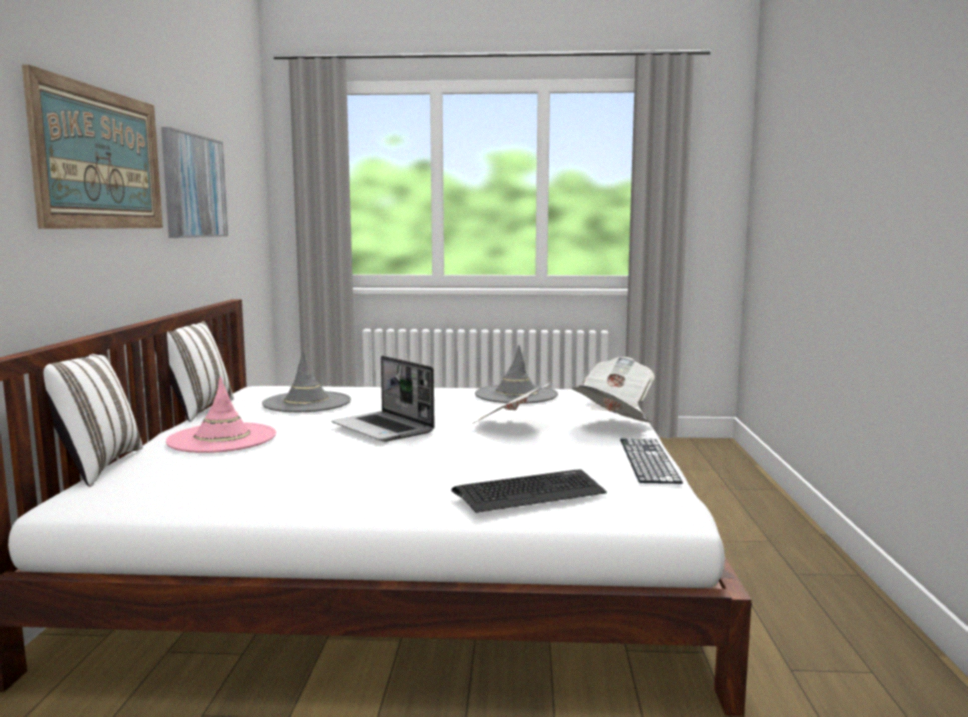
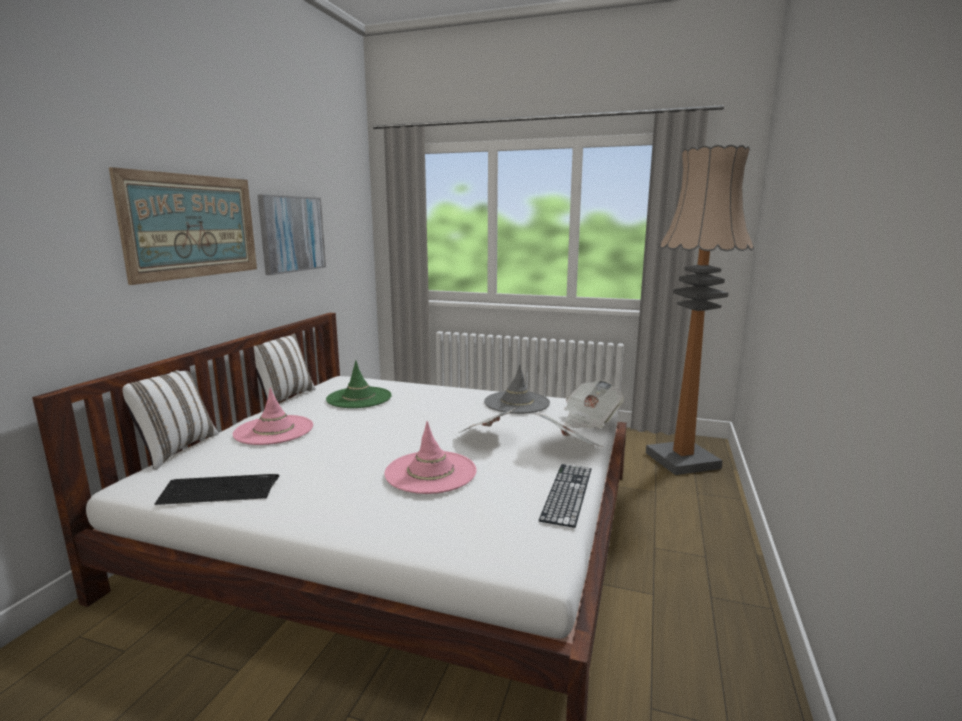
camera: 15 degrees right, 5 degrees up
grey hat [262,350,351,412] -> green hat [326,360,392,408]
laptop [332,356,435,442] -> none
keyboard [451,470,607,513] -> keyboard moved to [155,474,279,505]
none -> pink hat [384,421,477,494]
none -> floor lamp [646,145,754,475]

